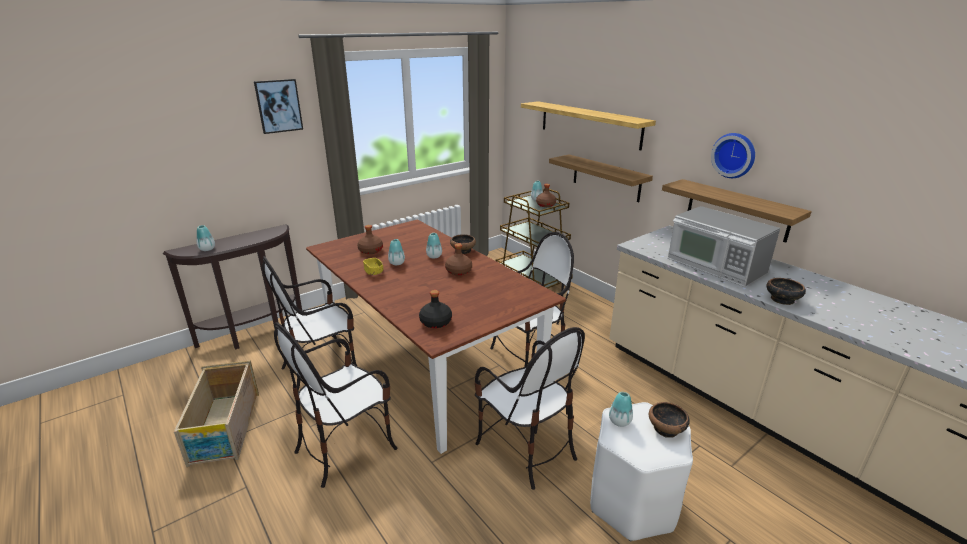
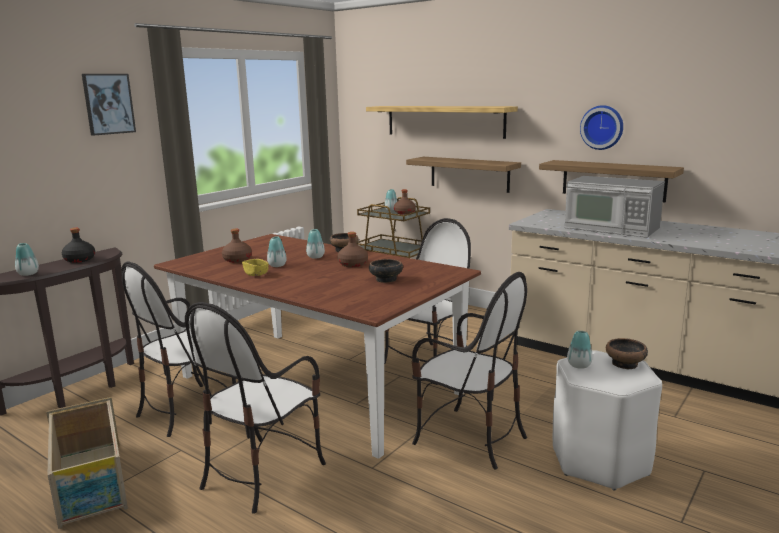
camera: 15 degrees left, 10 degrees down
black bottle [419,290,452,328] -> black bottle moved to [62,228,95,263]
bowl [767,278,806,305] -> bowl moved to [369,259,403,283]

